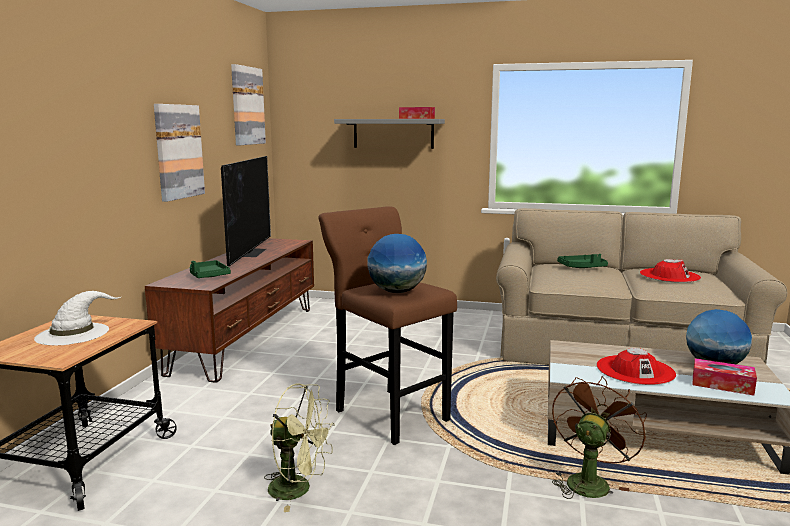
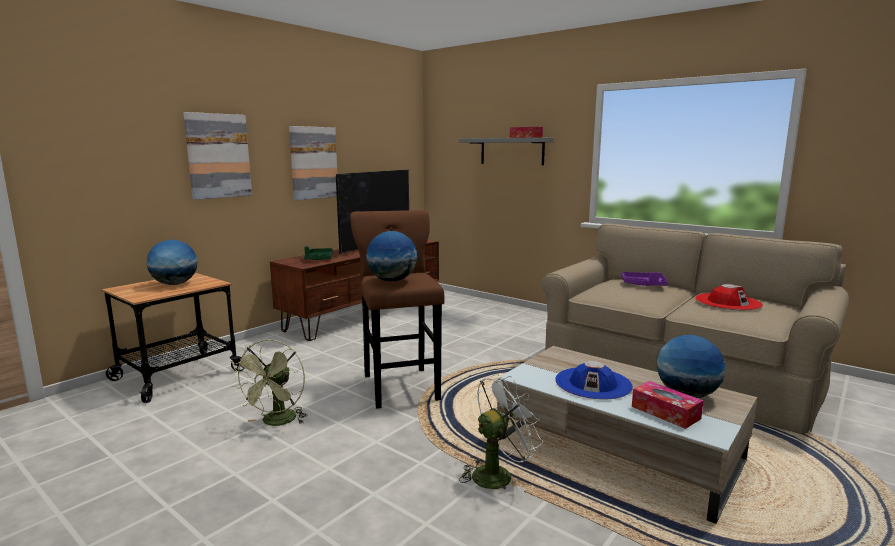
camera: 25 degrees right, 0 degrees up
white hat [34,291,121,345] -> globe [147,240,198,285]
picture [231,64,266,145] -> picture moved to [183,112,252,200]
green fan [264,383,334,512] -> green fan turned 60 degrees clockwise [232,339,308,426]
brown fan [552,376,647,499] -> white fan [459,374,543,492]
green tray [557,254,608,268] -> purple tray [622,272,668,286]
red hat [597,348,676,385] -> blue hat [555,361,633,400]

